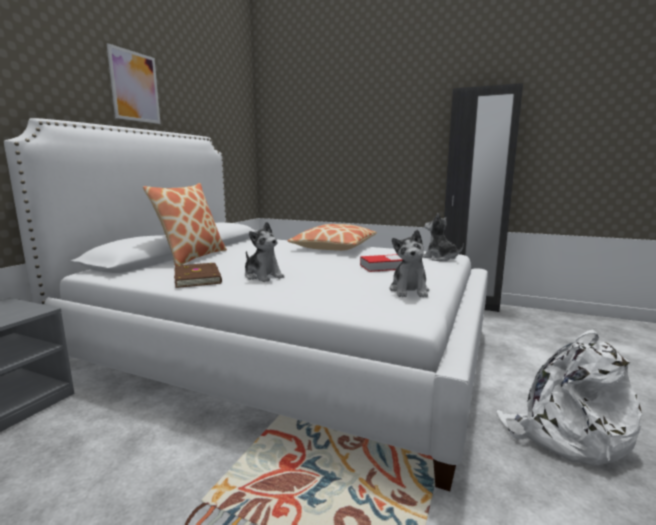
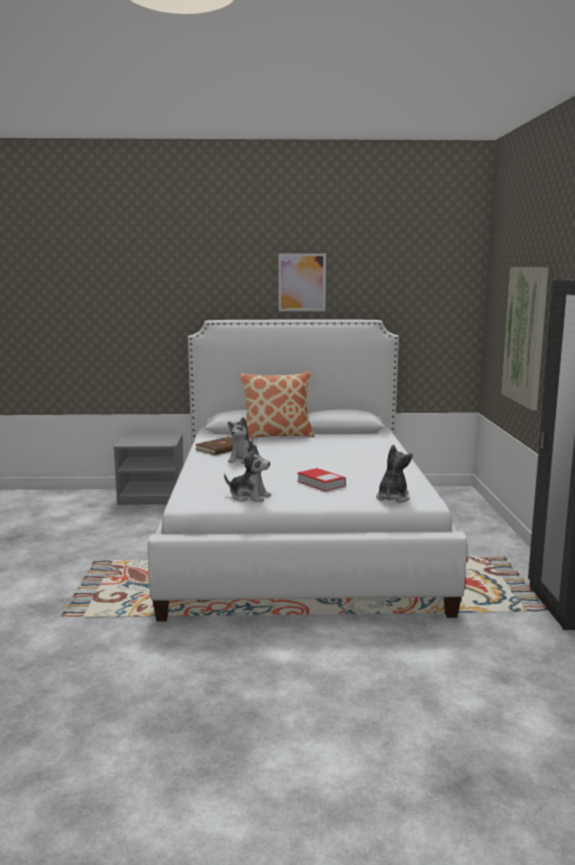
camera: 65 degrees right, 0 degrees up
pillow [288,224,377,251] -> none
plush toy [389,230,429,297] -> plush toy turned 135 degrees counterclockwise [224,445,271,502]
white backpack [496,329,642,466] -> none
none -> picture [501,267,549,410]

